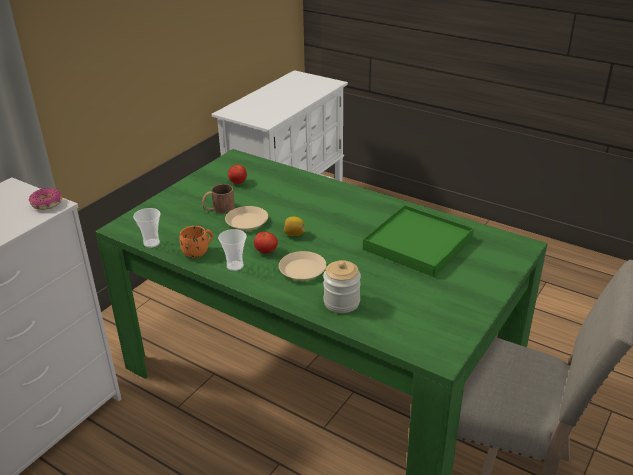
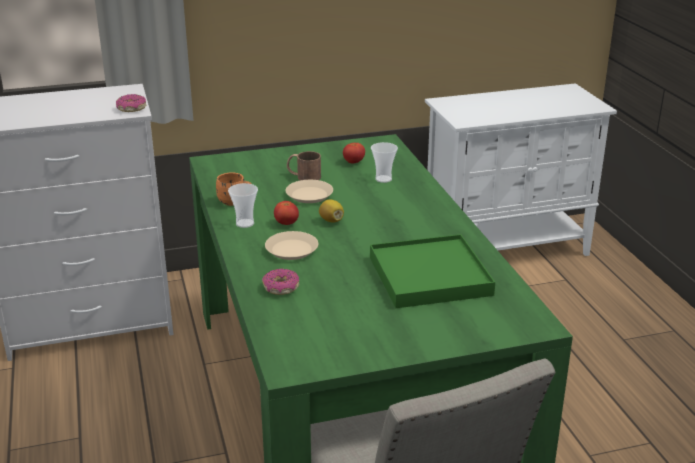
camera: 40 degrees right, 5 degrees down
cup [133,208,161,248] -> cup moved to [371,142,398,183]
jar [323,260,361,313] -> donut [262,269,299,295]

